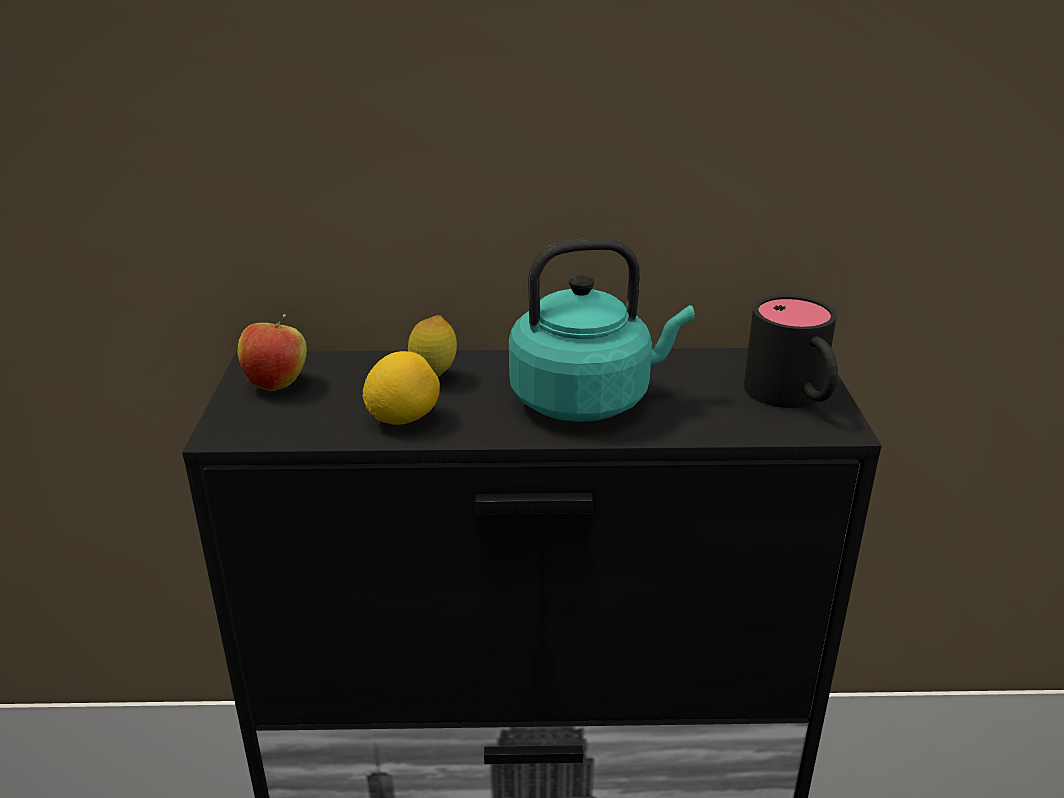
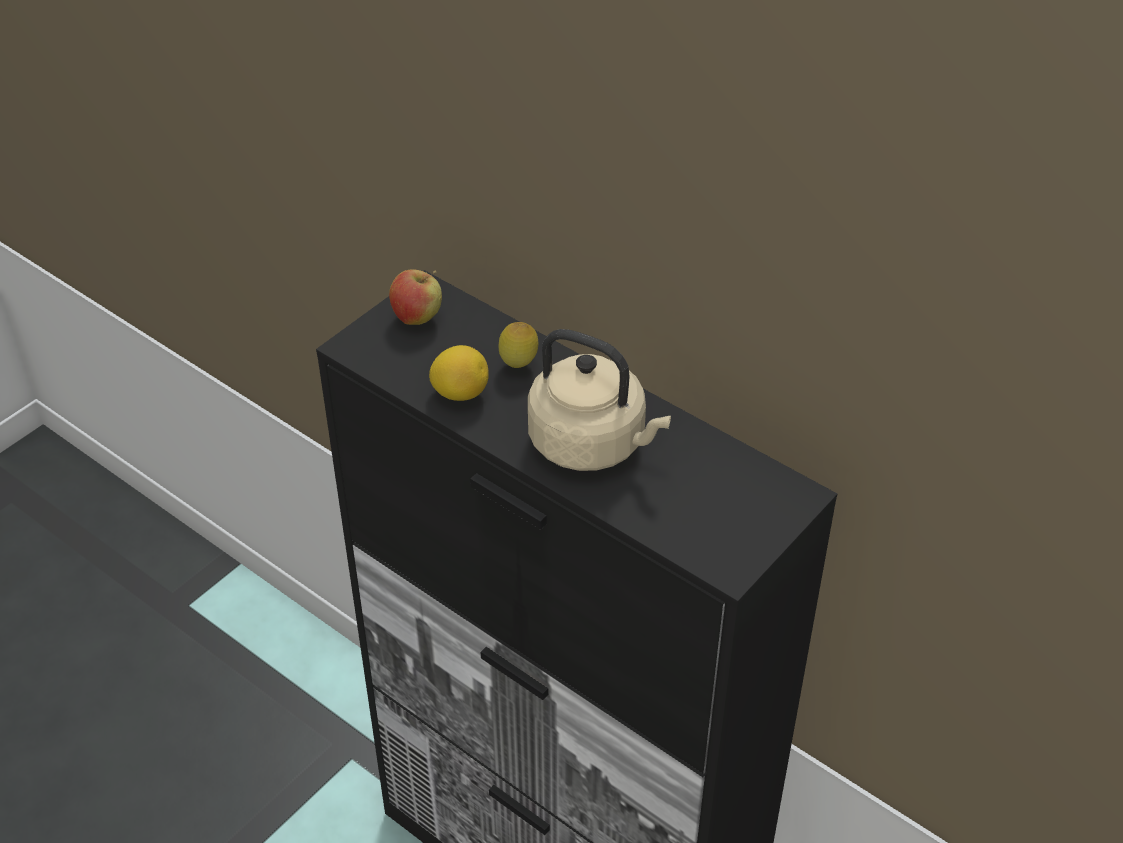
camera: 40 degrees right, 15 degrees up
turquoise kettle [509,238,695,422] -> beige kettle [528,329,671,471]
black mug [744,295,838,408] -> none

